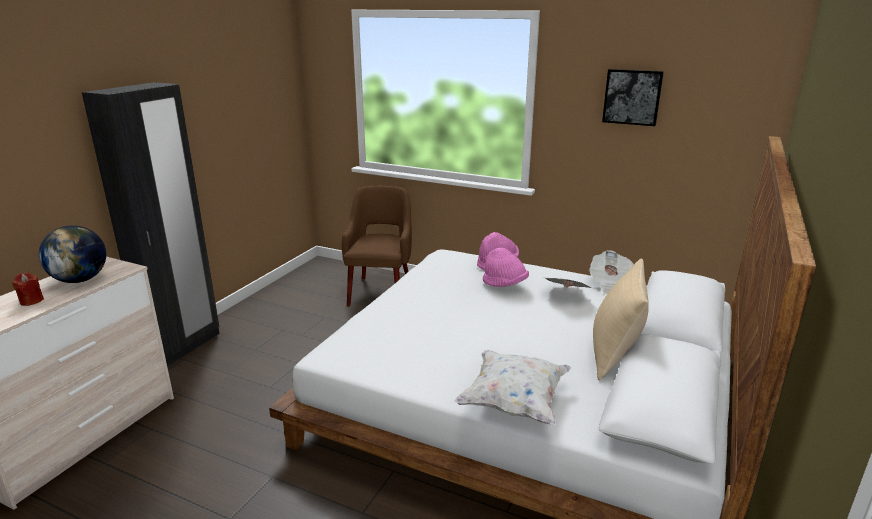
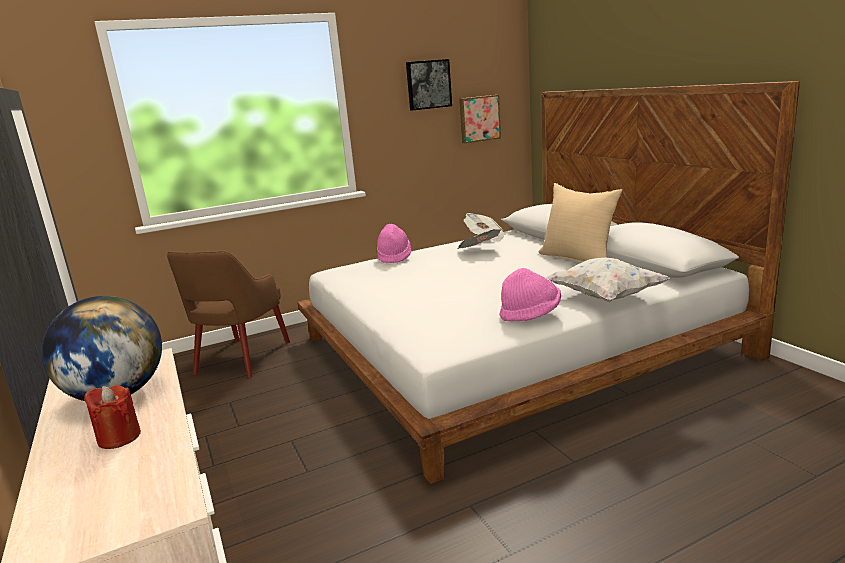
camera: 50 degrees left, 5 degrees down
brown armchair [342,185,412,306] -> brown armchair turned 120 degrees counterclockwise [167,251,290,378]
pink hat [483,248,529,287] -> pink hat moved to [499,268,561,322]
none -> picture [459,95,501,143]

